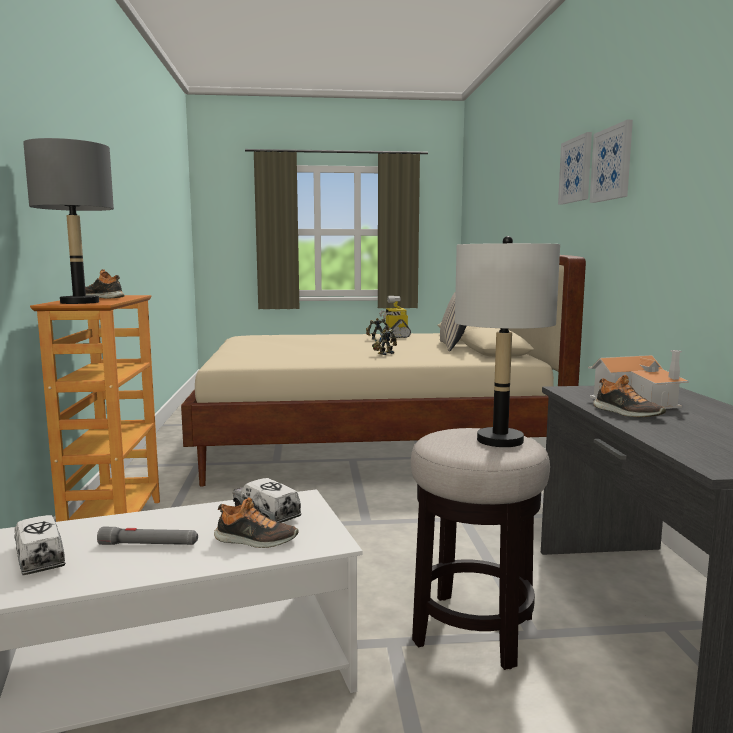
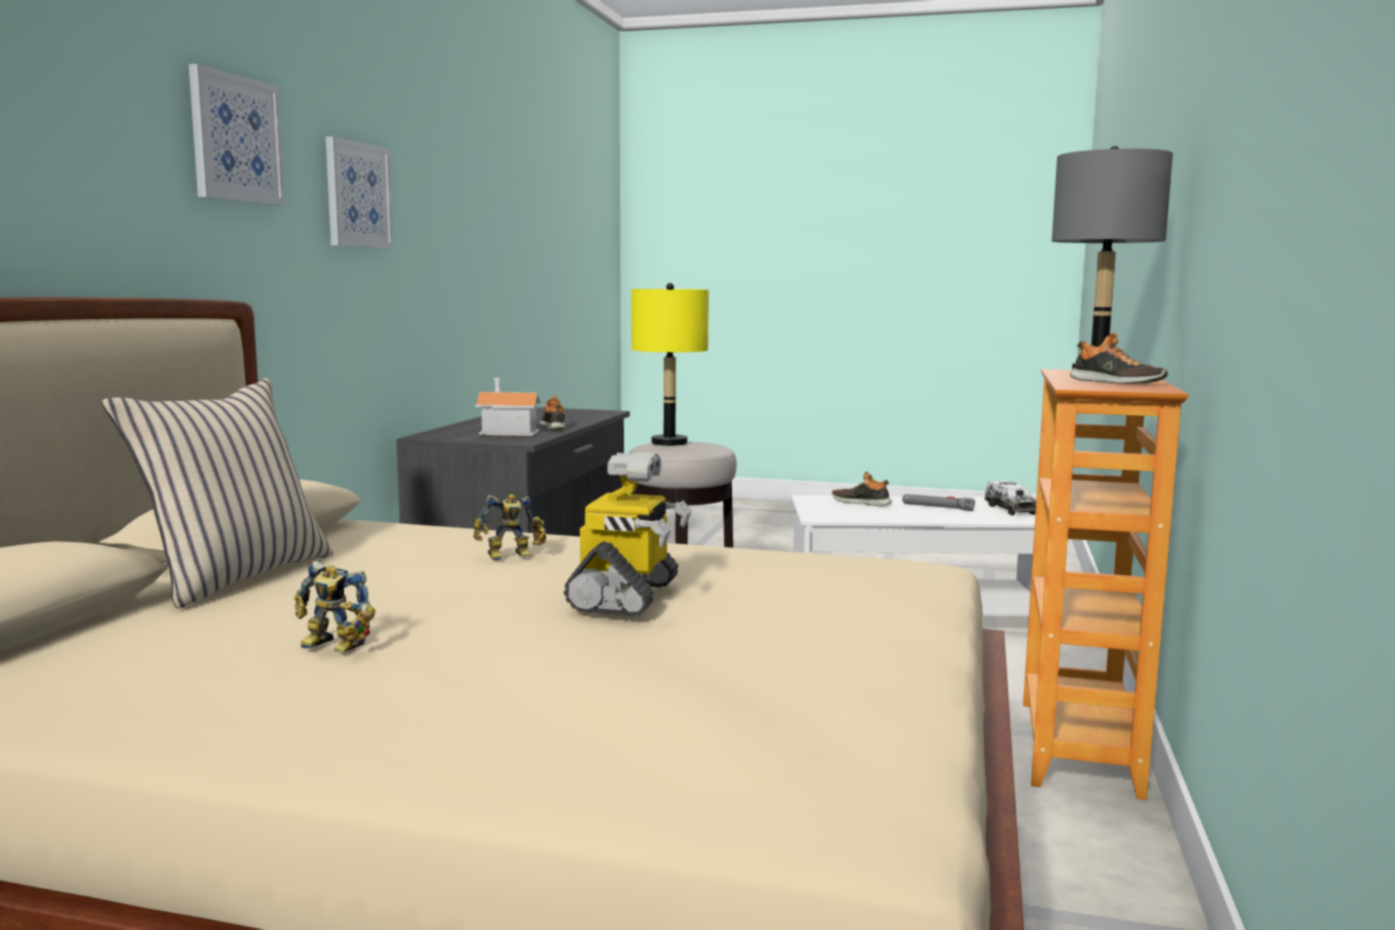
camera: 160 degrees left, 0 degrees up
toy truck [233,478,302,523] -> none
toy robot [379,296,411,338] -> toy robot moved to [564,453,691,616]
grey table lamp [455,236,560,447] -> yellow table lamp [632,283,709,446]
picture [558,132,592,205] -> picture moved to [326,136,394,249]

